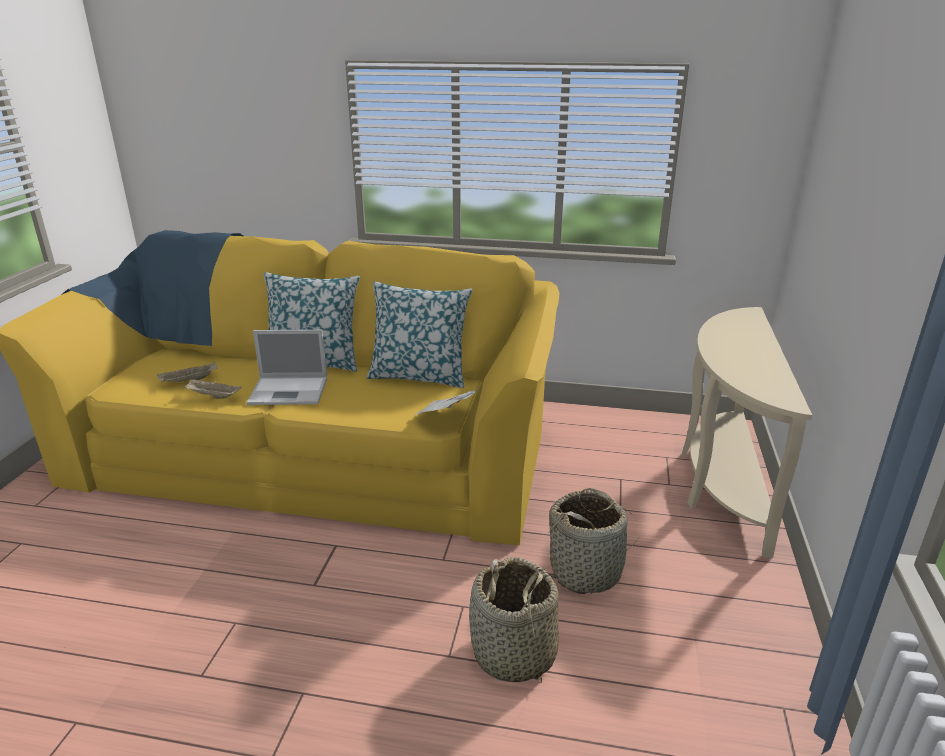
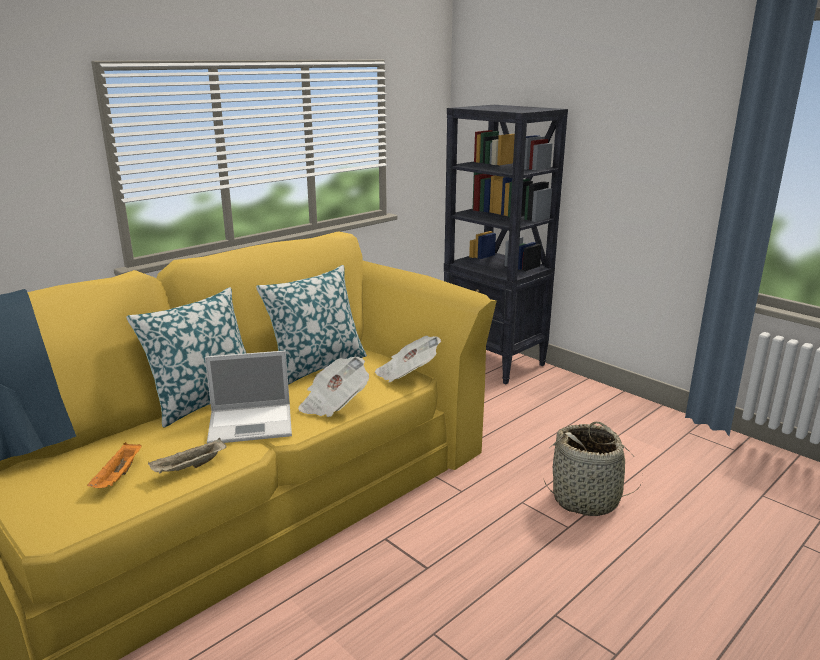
camera: 55 degrees left, 5 degrees down
beige tray [157,362,217,382] -> orange tray [87,442,142,488]
laptop [246,330,327,405] -> laptop turned 45 degrees clockwise [205,351,292,443]
basket [544,488,639,594] -> none
beige console table [681,307,812,558] -> black bookcase [444,105,568,384]
none -> newspaper [298,357,369,417]

